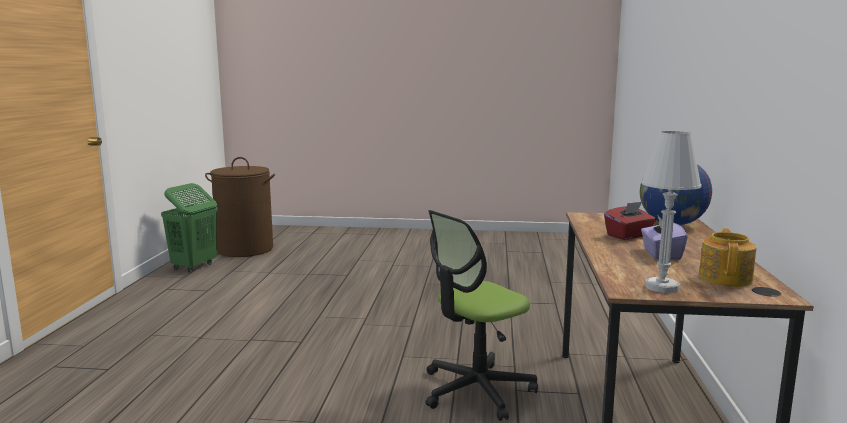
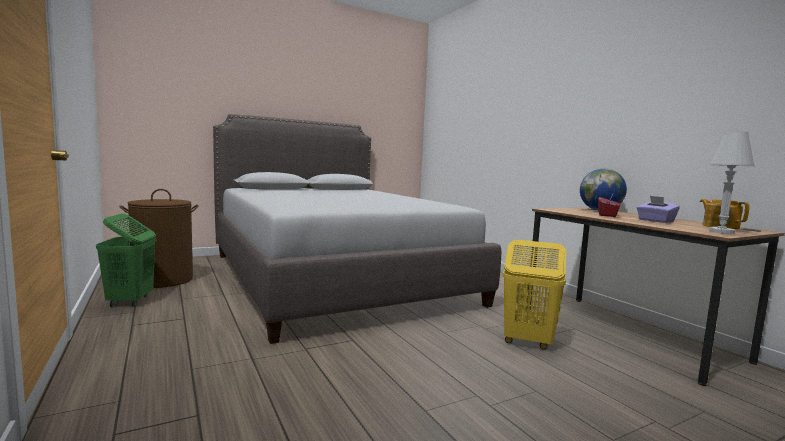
camera: 35 degrees left, 5 degrees down
office chair [426,210,538,421] -> yellow laundry basket [503,240,566,349]
none -> grey bed [213,114,501,344]

